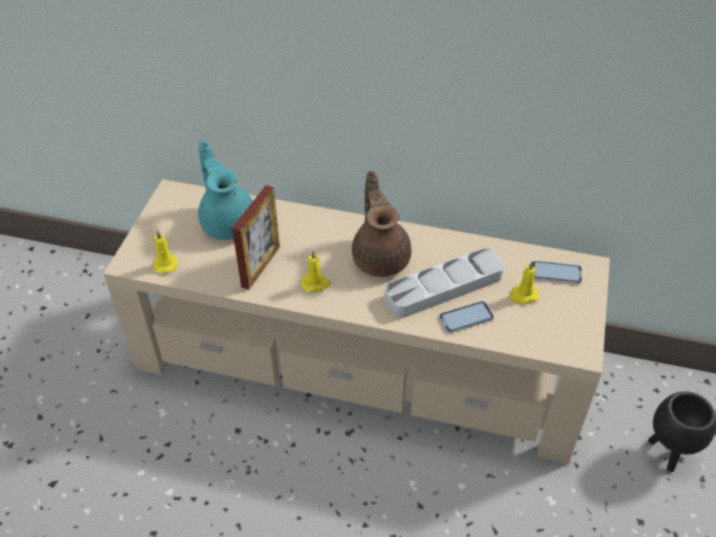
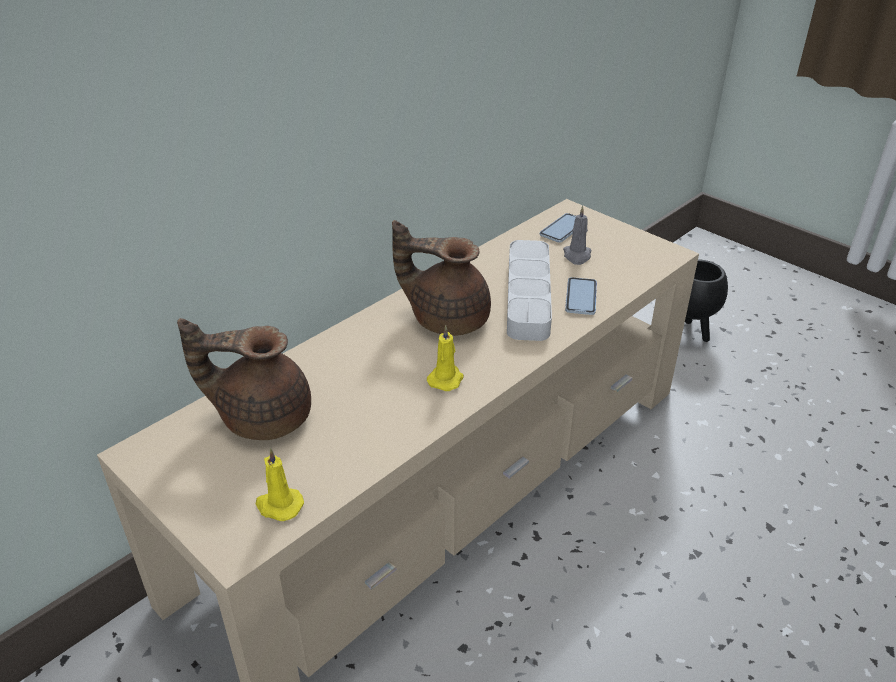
camera: 60 degrees left, 10 degrees down
turquoise teapot [198,140,253,240] -> brown teapot [177,318,311,440]
picture frame [232,185,280,290] -> none
yellow candle [509,262,539,304] -> grey candle [563,206,592,265]

